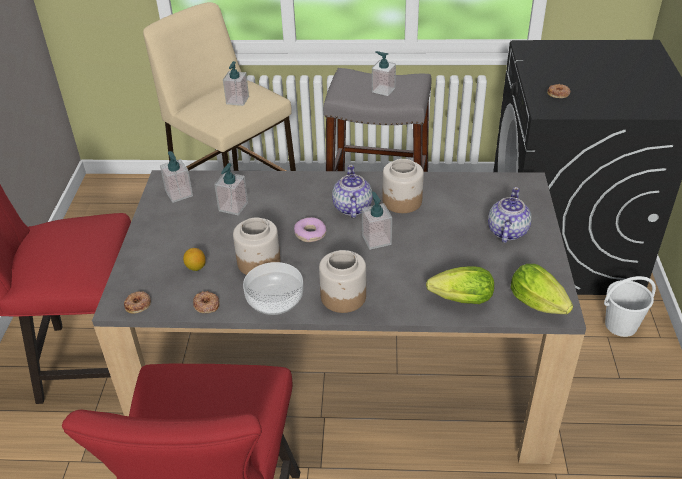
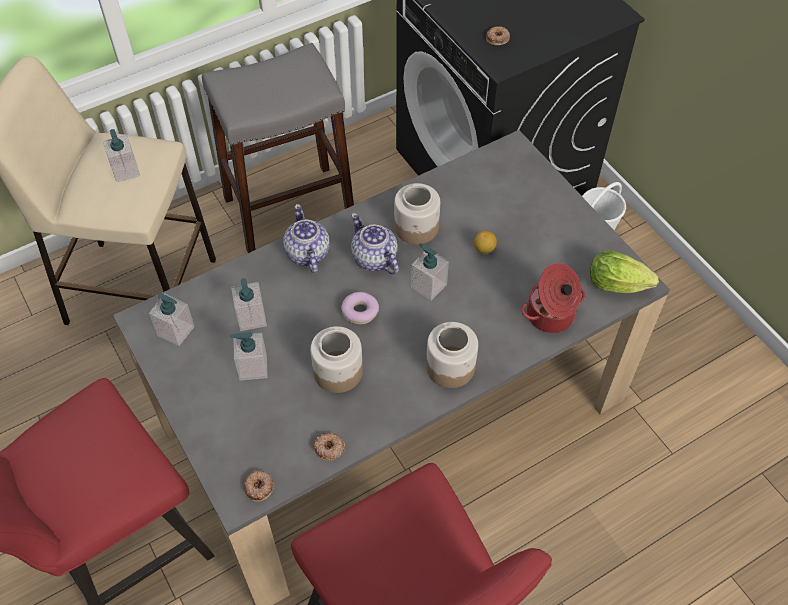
camera: 35 degrees left, 15 degrees up
lemon [183,248,206,271] -> lemon moved to [474,230,497,254]
bowl [243,262,303,315] -> none
soap dispenser [372,51,396,96] -> soap dispenser moved to [230,332,268,381]
lettuce [426,266,494,304] -> cooking pot [522,263,586,333]
teapot [488,187,532,243] -> teapot moved to [283,204,330,273]

